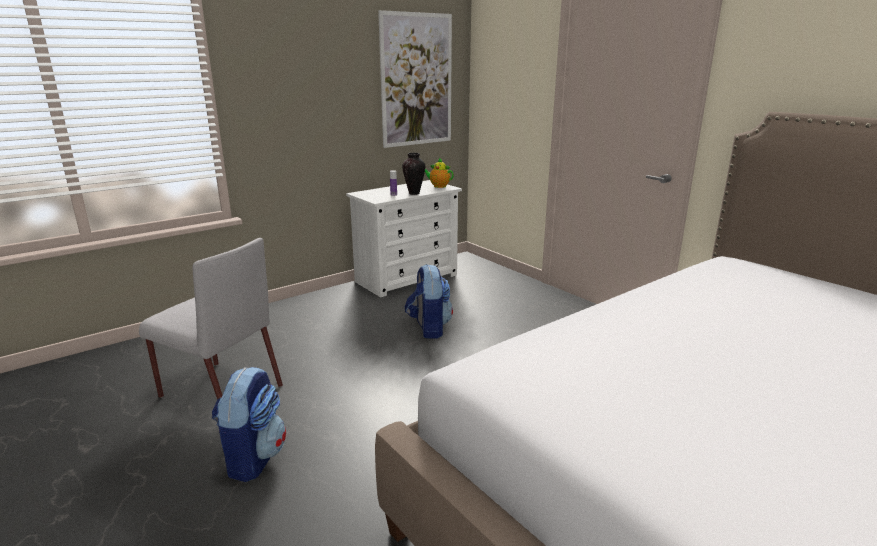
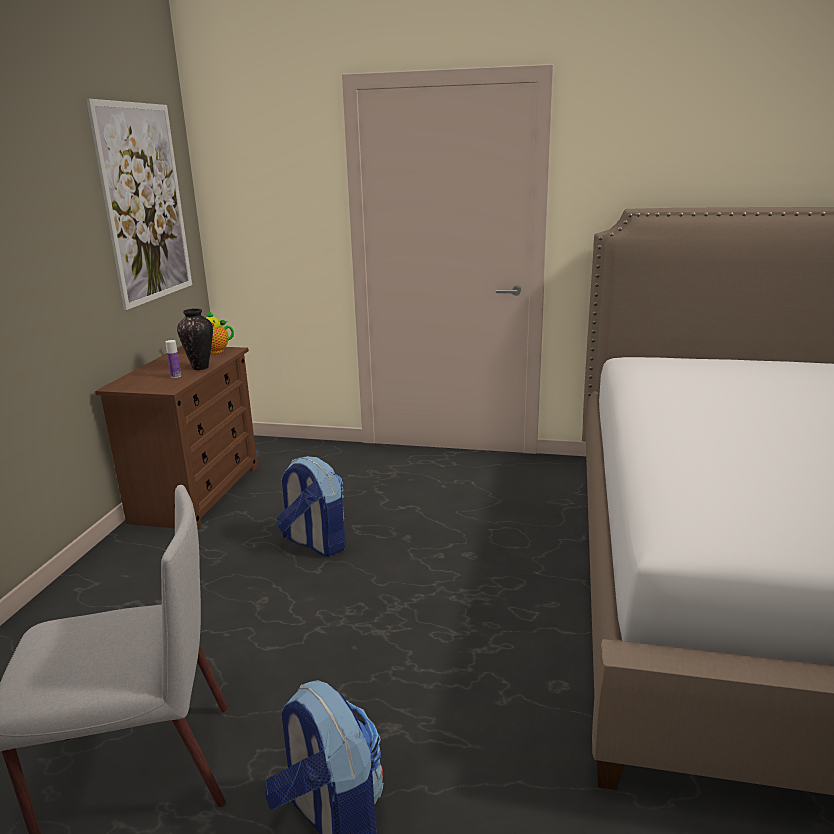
camera: 40 degrees left, 0 degrees up
white dresser [346,180,462,298] -> brown dresser [95,346,257,529]

